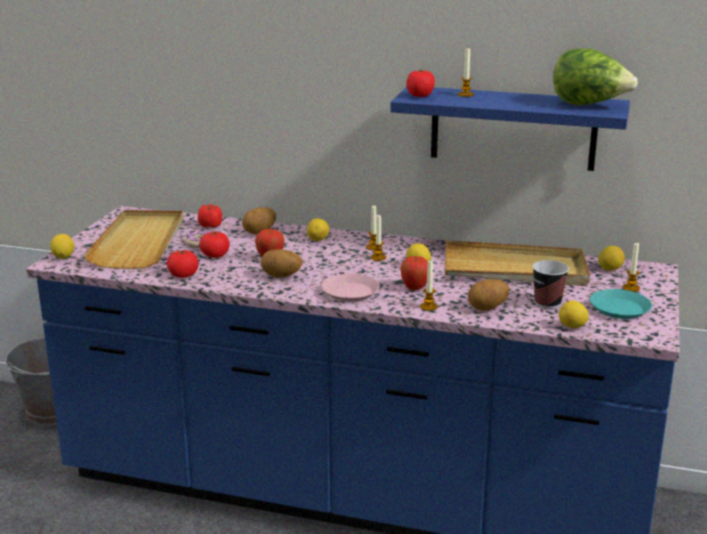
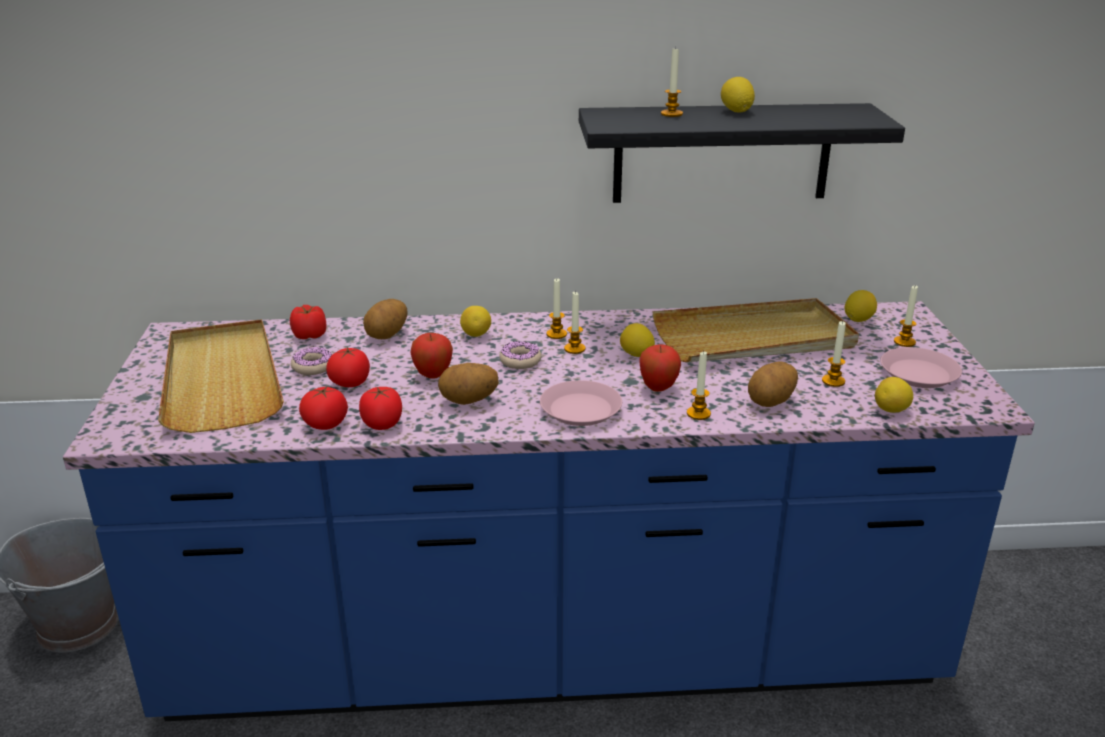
camera: 20 degrees left, 5 degrees up
lemon [50,234,74,259] -> lemon moved to [721,77,755,113]
blue shelf [390,87,630,171] -> black shelf [579,103,905,203]
tomato [406,70,435,97] -> tomato moved to [359,387,402,430]
cup [532,260,569,309] -> candle [822,321,846,387]
lettuce [553,48,638,105] -> none
turquoise plate [590,289,652,319] -> pink plate [881,347,962,388]
none -> donut [499,341,542,369]

